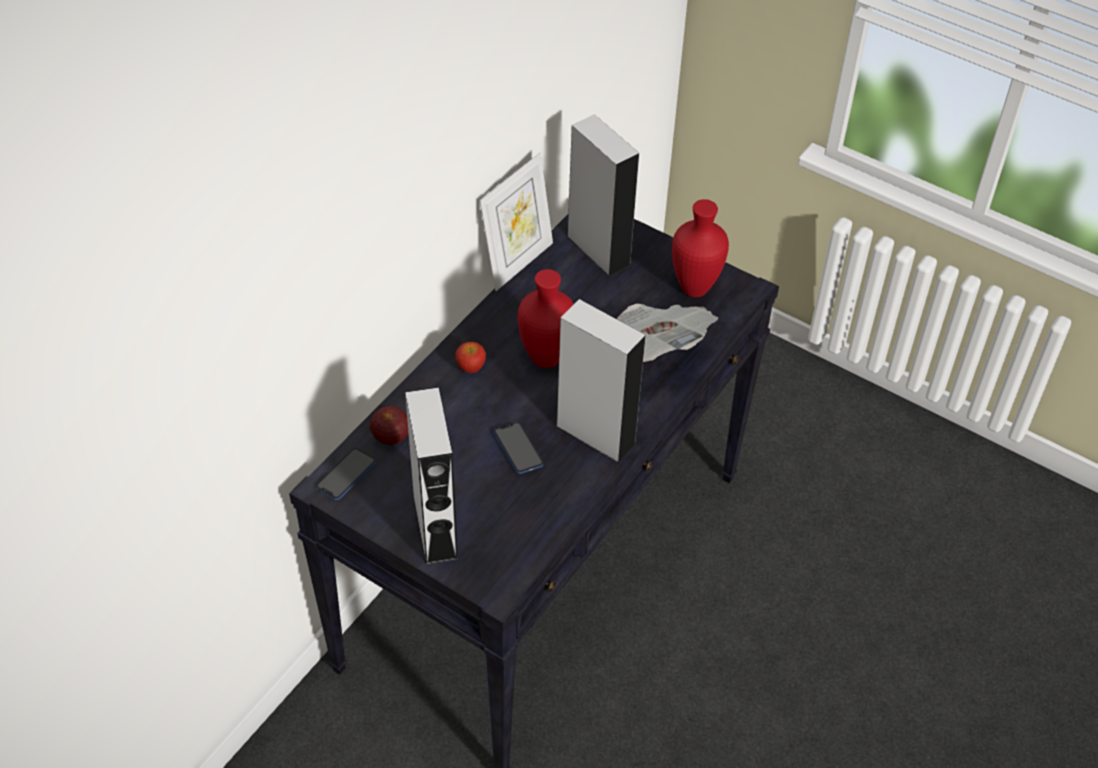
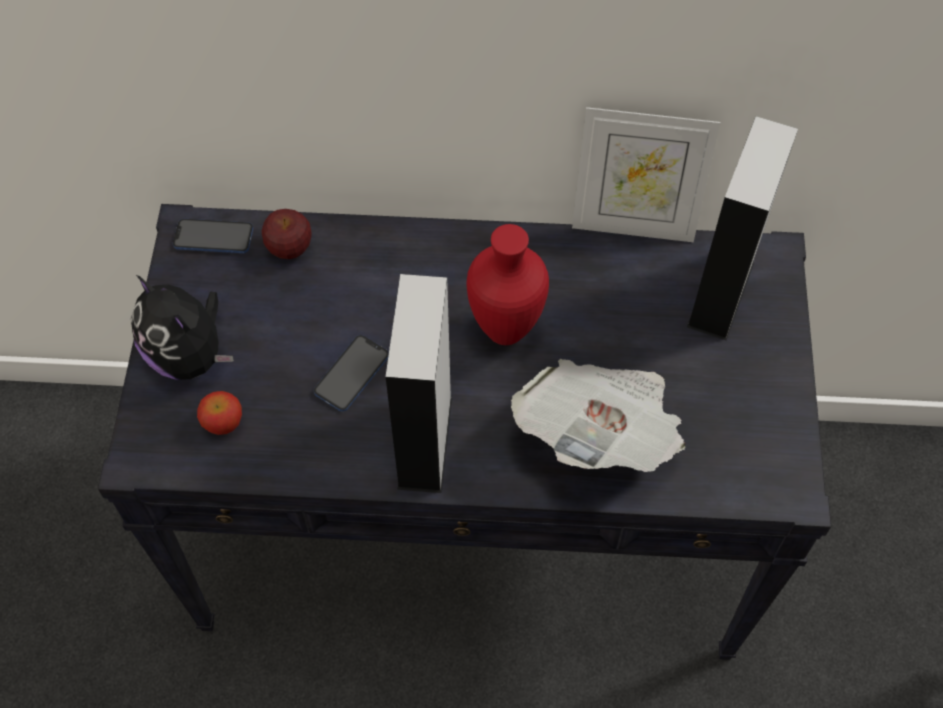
camera: 60 degrees right, 10 degrees up
grey speaker [405,387,459,565] -> plush toy [131,275,234,380]
apple [455,342,486,373] -> apple moved to [197,391,242,435]
red vase [672,199,729,297] -> none

